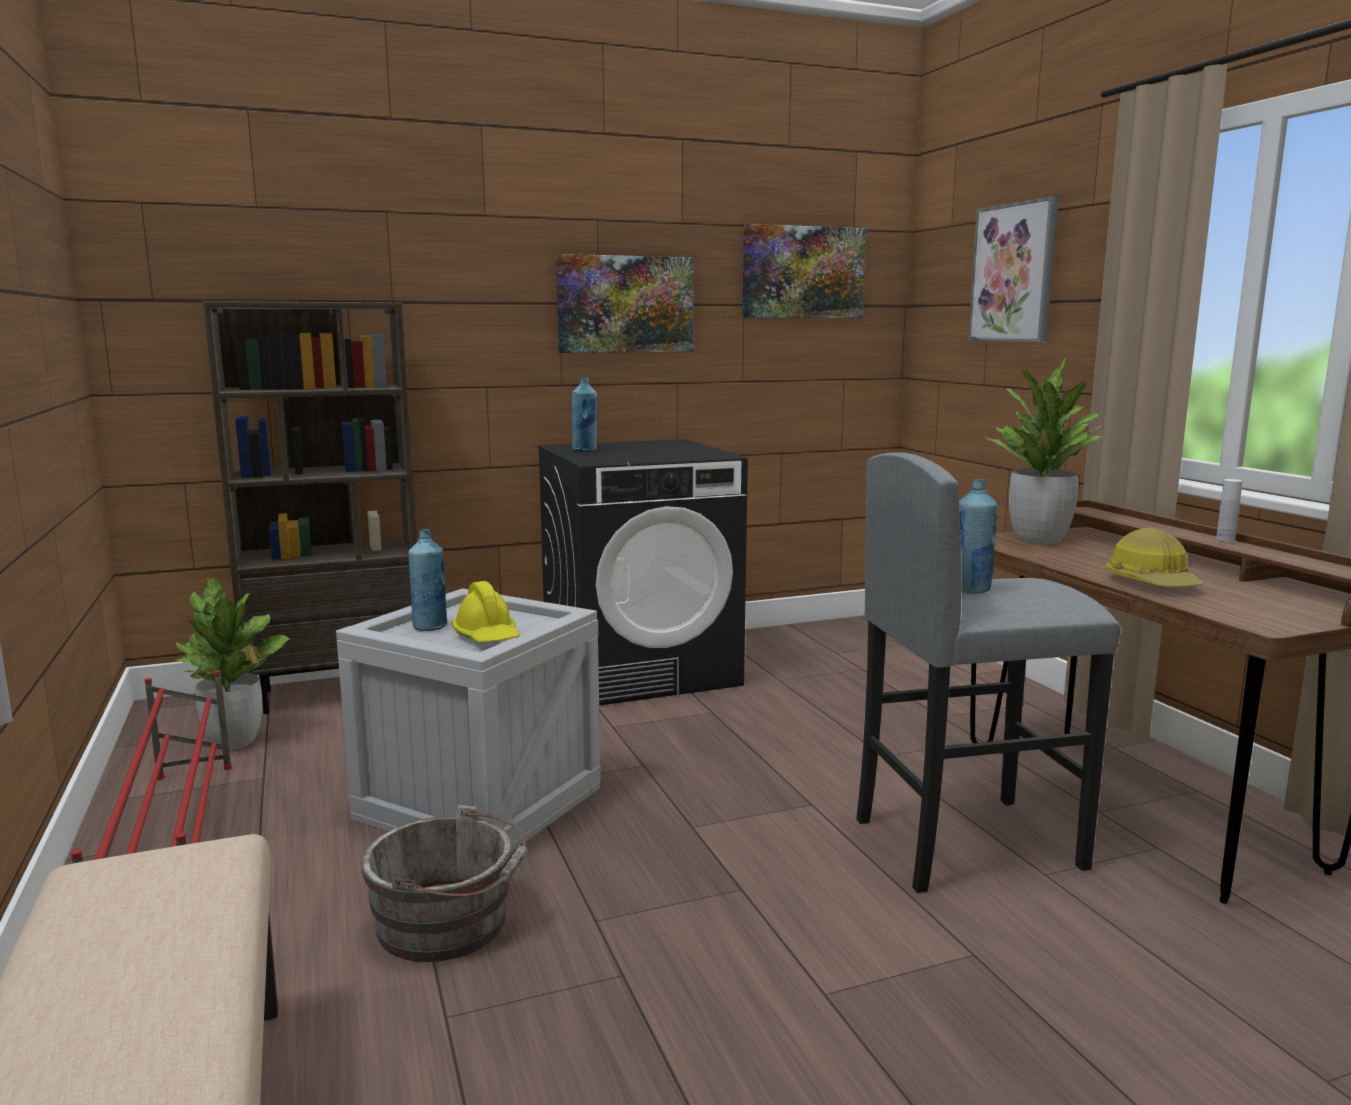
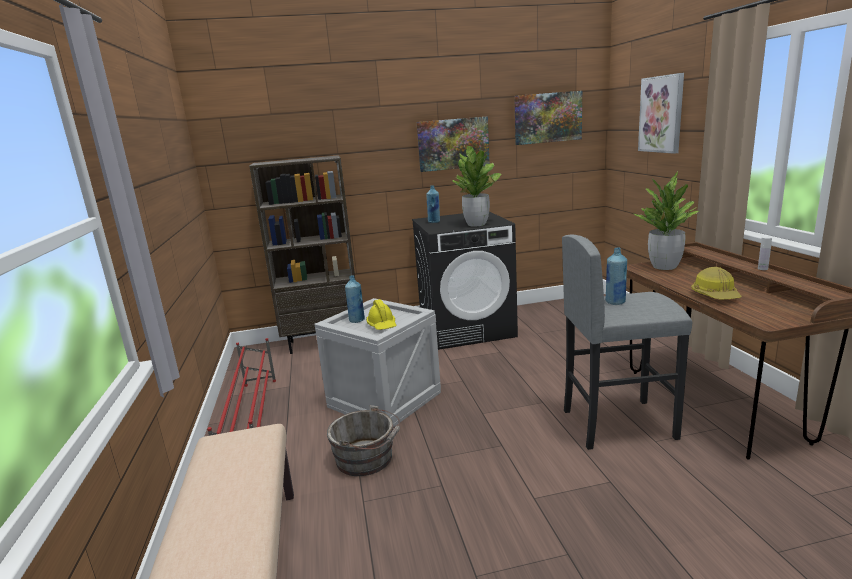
camera: 10 degrees right, 5 degrees up
potted plant [176,578,290,750] -> potted plant moved to [453,146,502,226]

